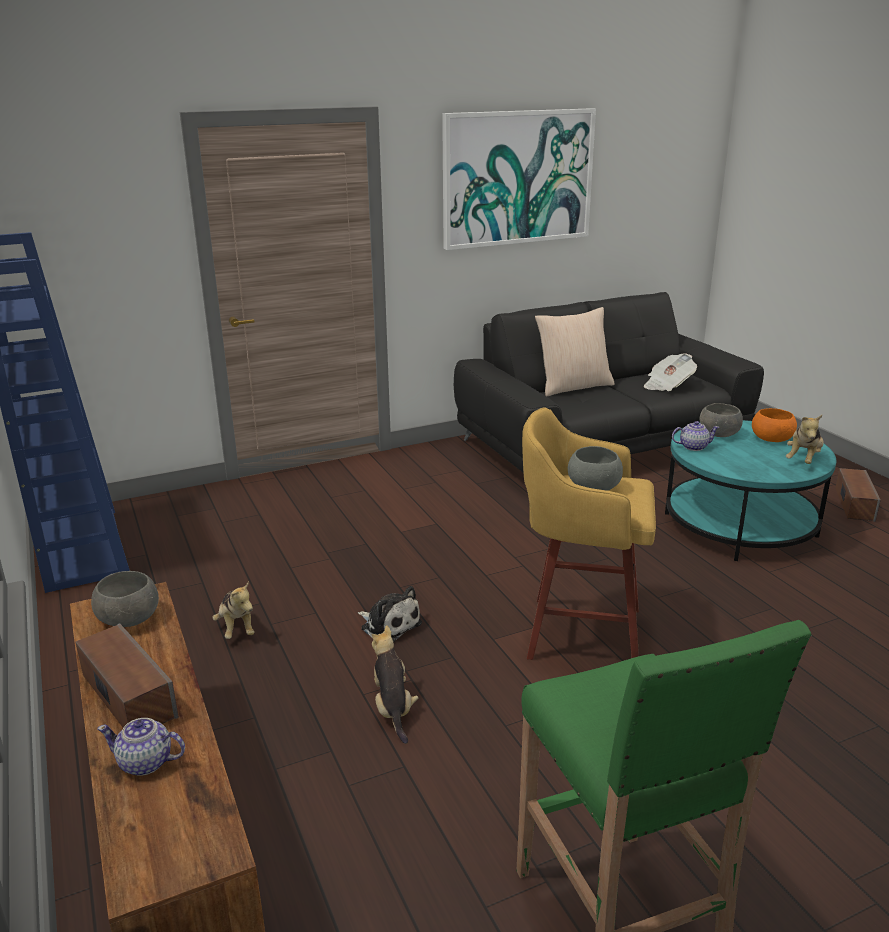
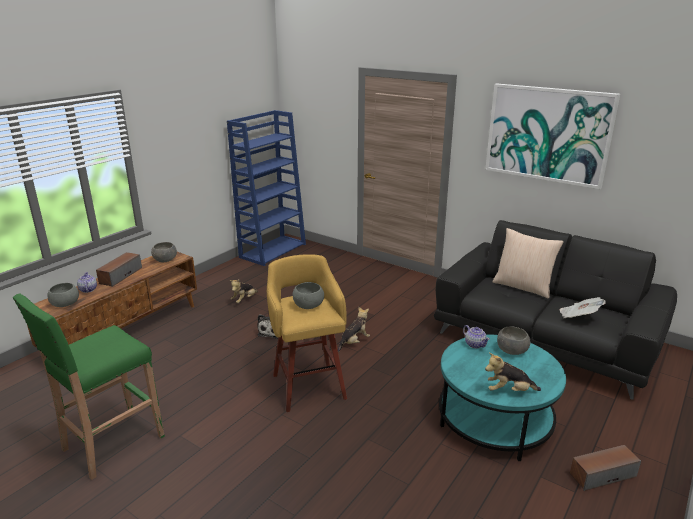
camera: 60 degrees right, 0 degrees up
plush toy [371,625,418,744] -> plush toy moved to [338,307,370,352]
orange bowl [752,408,797,442] -> none
none -> grey bowl [47,283,79,307]

